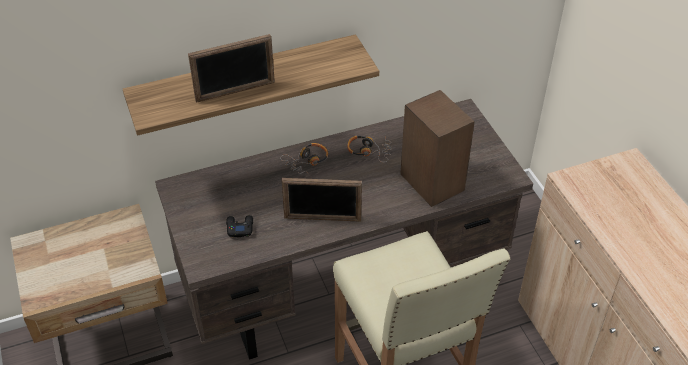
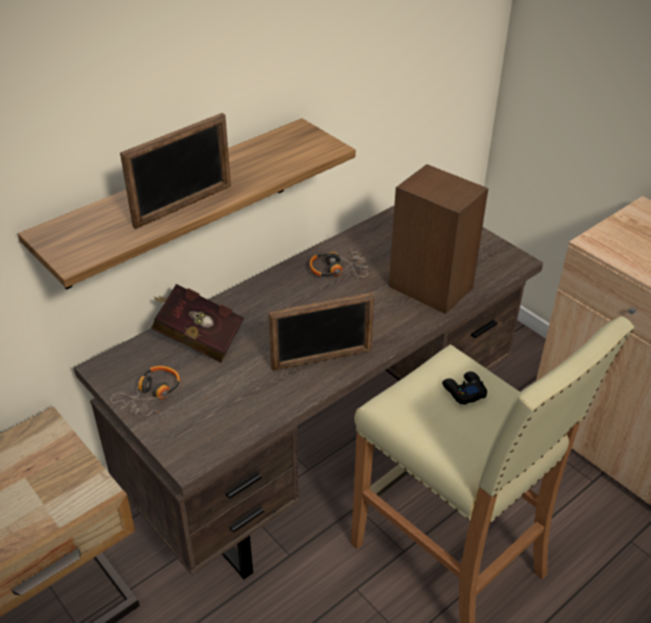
camera: 20 degrees left, 5 degrees down
black game controller [226,215,253,237] -> black game controller moved to [442,372,487,405]
headphones [280,143,328,174] -> headphones moved to [110,366,180,416]
none -> red book [151,284,244,363]

